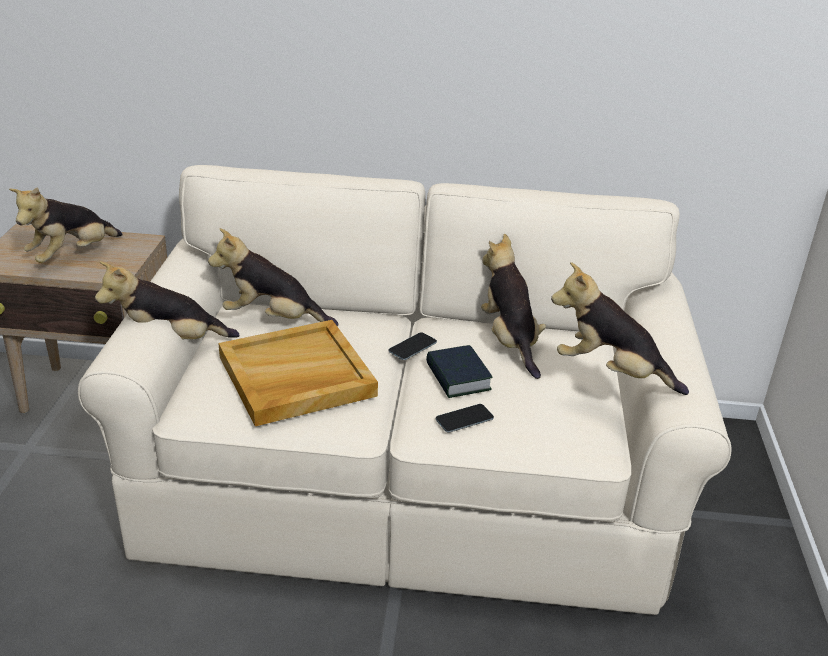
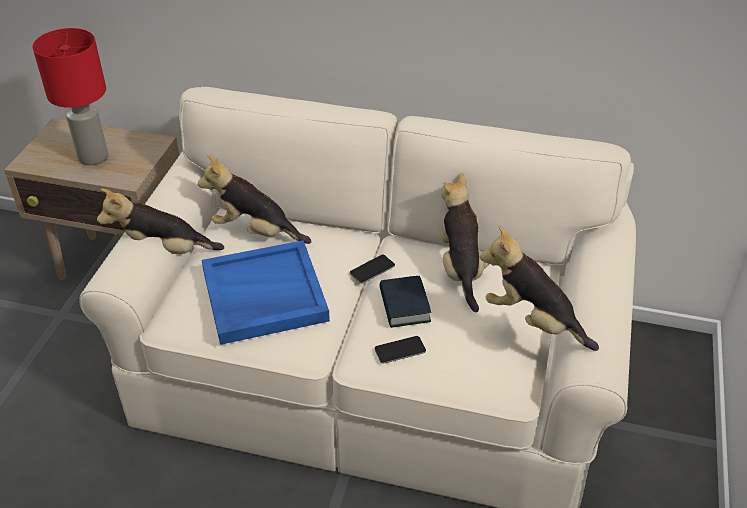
camera: 10 degrees right, 10 degrees up
plush toy [9,187,123,263] -> red table lamp [32,28,109,165]
beige tray [218,320,378,426] -> blue tray [201,240,330,345]

